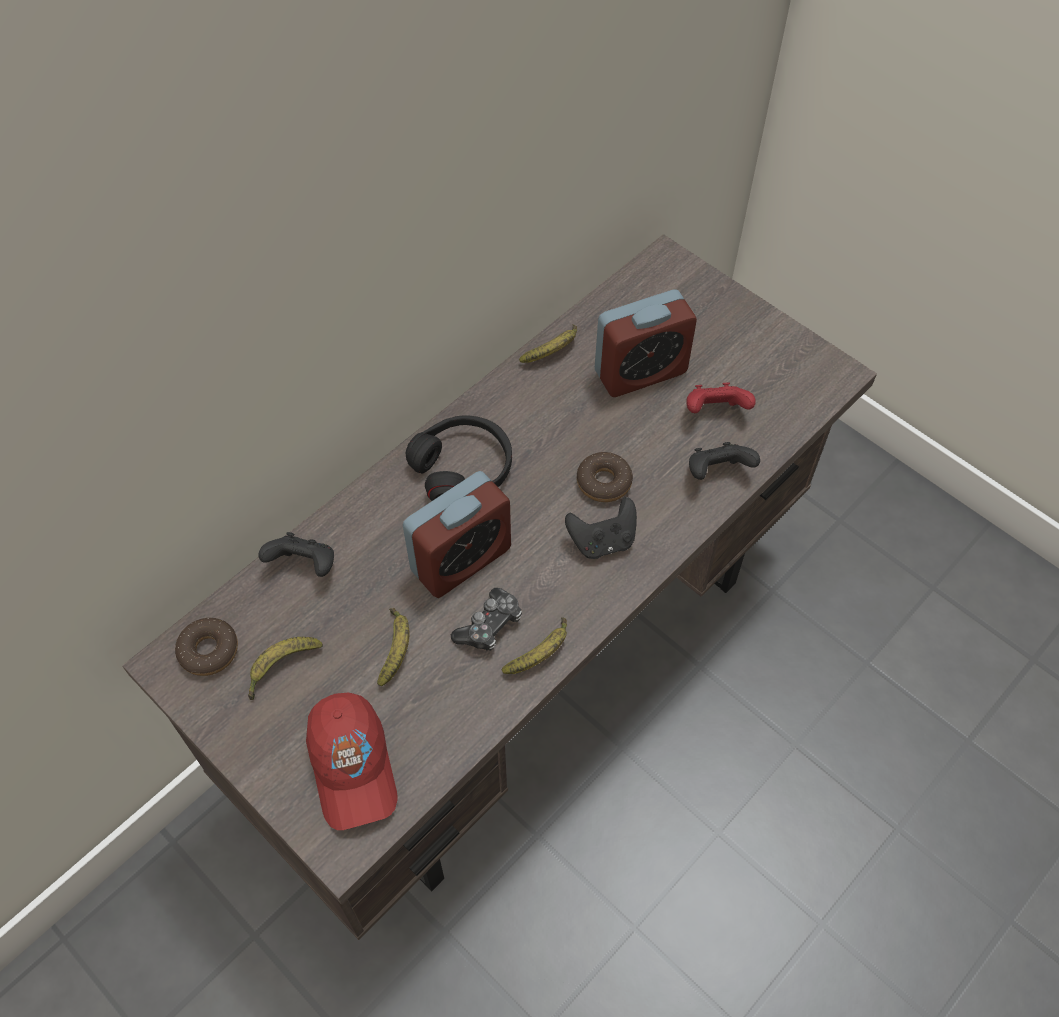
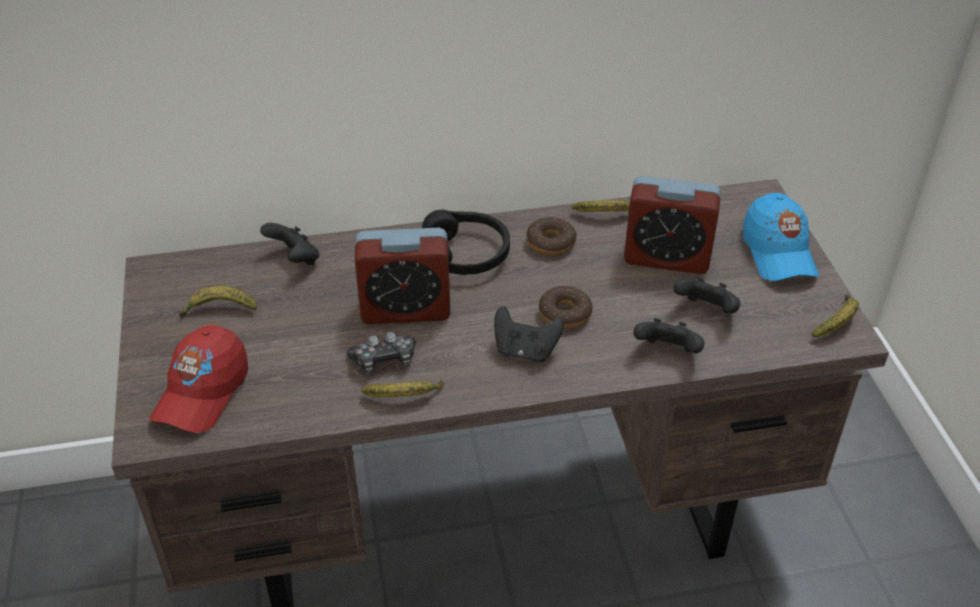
camera: 35 degrees right, 15 degrees down
donut [175,618,238,676] -> donut moved to [526,217,577,256]
banana [377,608,409,686] -> banana moved to [812,295,859,337]
red game controller [687,382,756,413] -> black game controller [673,278,741,313]
none -> blue cap [743,193,819,281]

